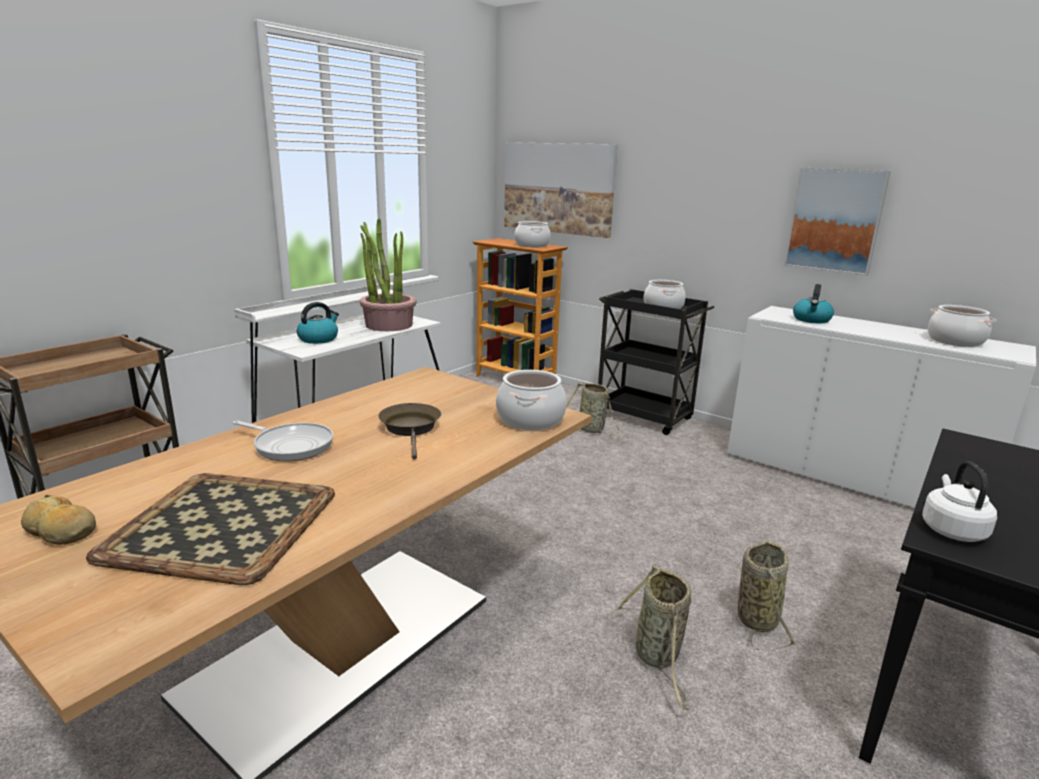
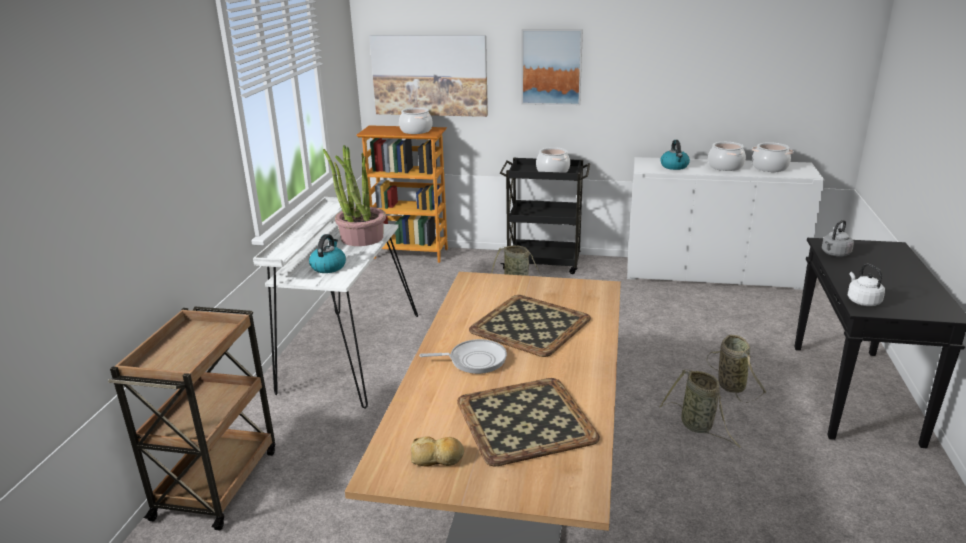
camera: 25 degrees left, 5 degrees up
brown frying pan [378,403,441,460] -> tray [469,295,591,357]
cooking pot [496,370,567,430] -> cooking pot moved to [708,142,746,171]
picture [784,168,891,276] -> picture moved to [521,29,583,105]
none -> grey kettle [822,220,854,257]

